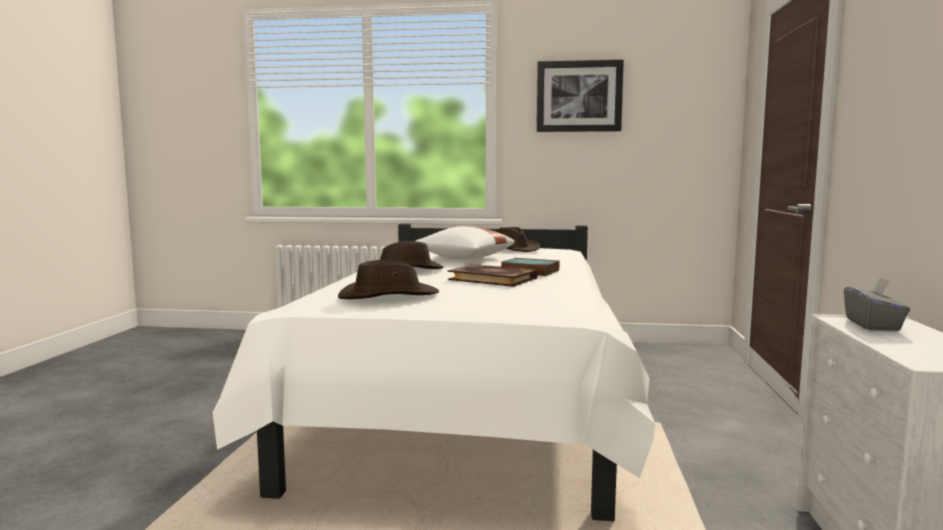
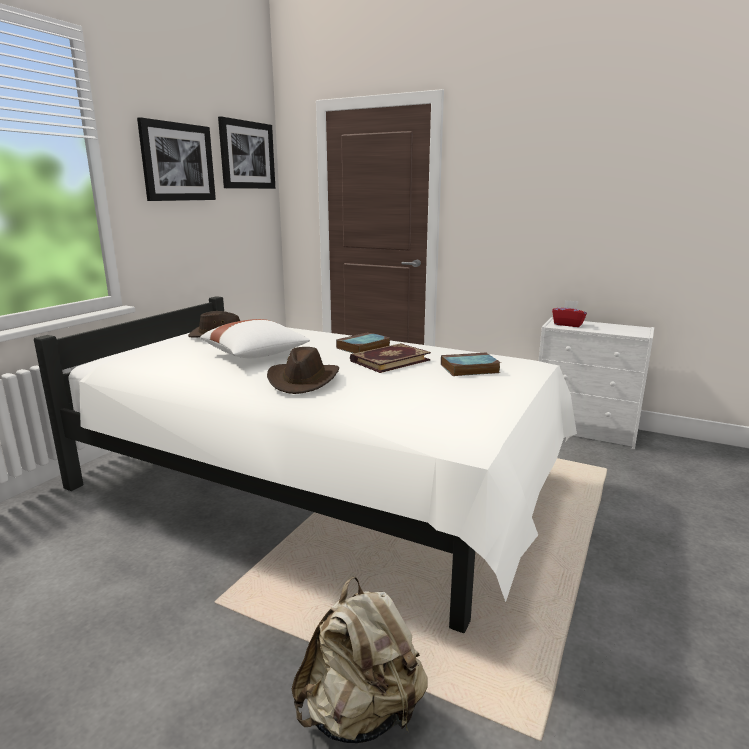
camera: 70 degrees left, 10 degrees up
brown hat [338,260,439,299] -> none
grey tissue box [844,277,910,331] -> red tissue box [552,300,587,327]
none -> picture [218,116,275,189]
none -> beige backpack [292,576,428,743]
none -> book [441,353,501,376]

